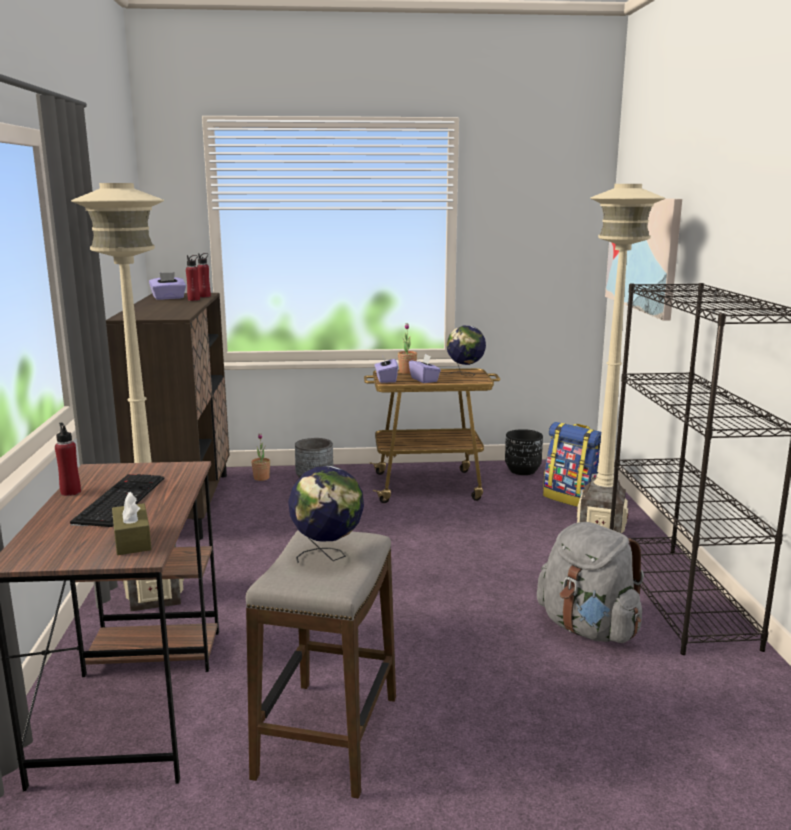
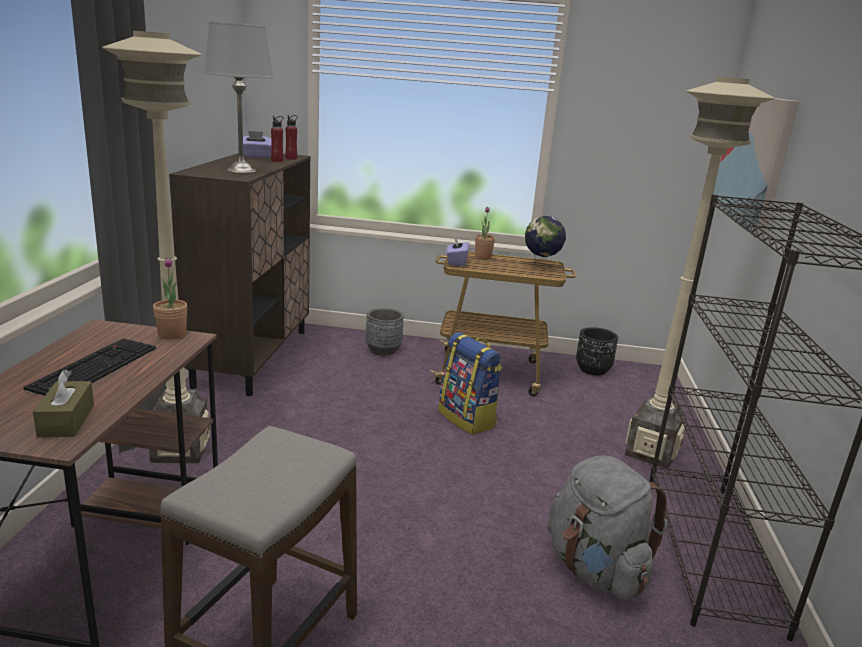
camera: 10 degrees right, 5 degrees up
red bottle [55,423,81,496] -> none
potted plant [251,433,270,481] -> potted plant moved to [153,257,187,339]
globe [288,466,364,563] -> none
purple tissue box [409,354,441,383] -> none
backpack [543,422,601,507] -> backpack moved to [438,332,502,435]
none -> grey table lamp [204,21,273,173]

